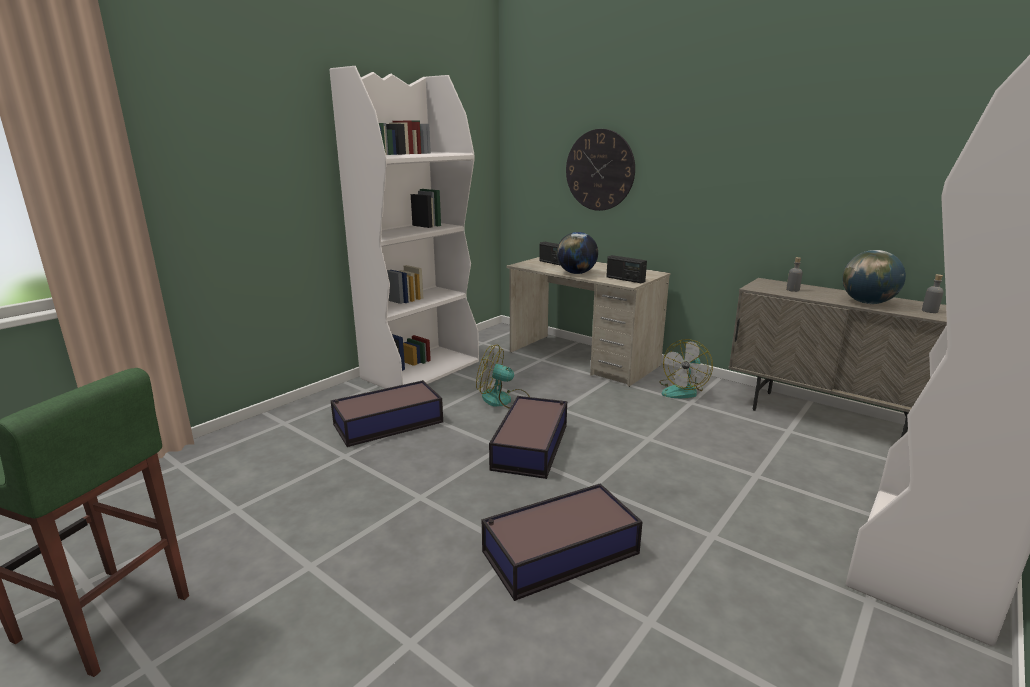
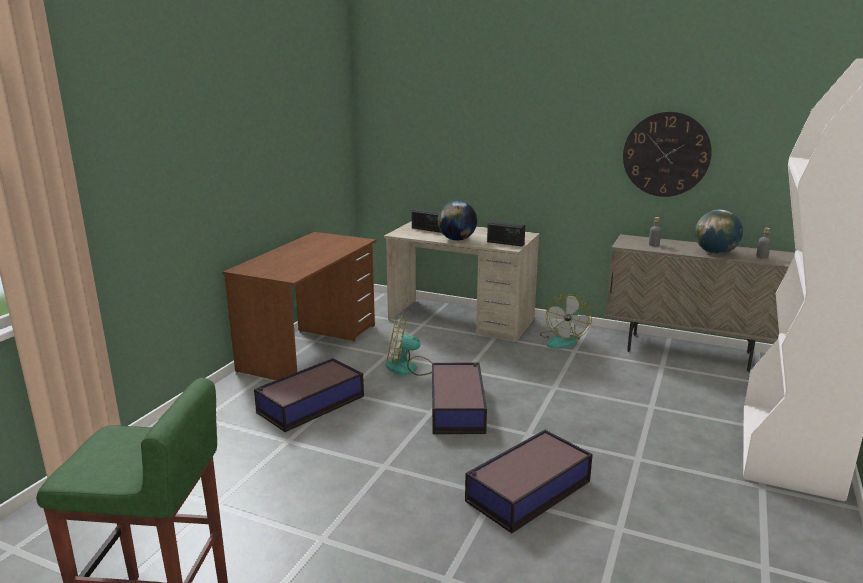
camera: 15 degrees left, 0 degrees up
white bookcase [329,66,479,388] -> brown desk [222,232,376,380]
wall clock [566,129,635,211] -> wall clock moved to [623,112,712,197]

